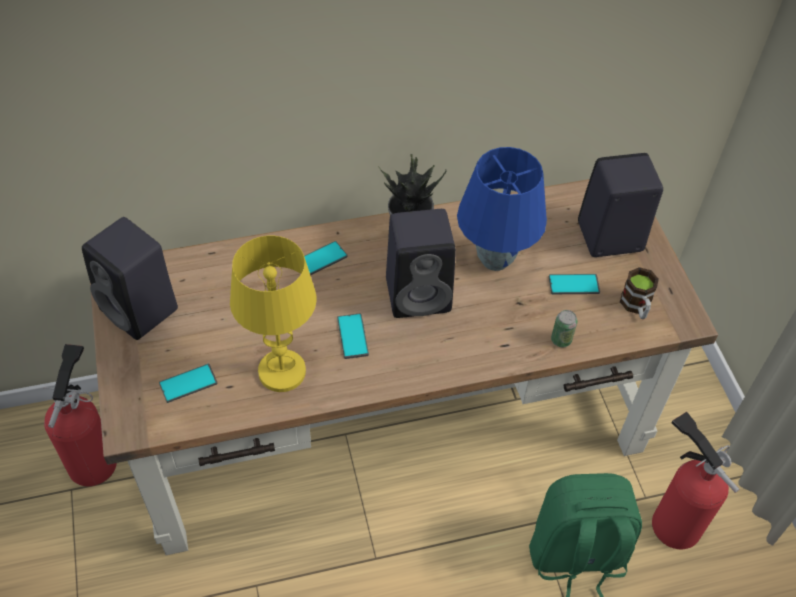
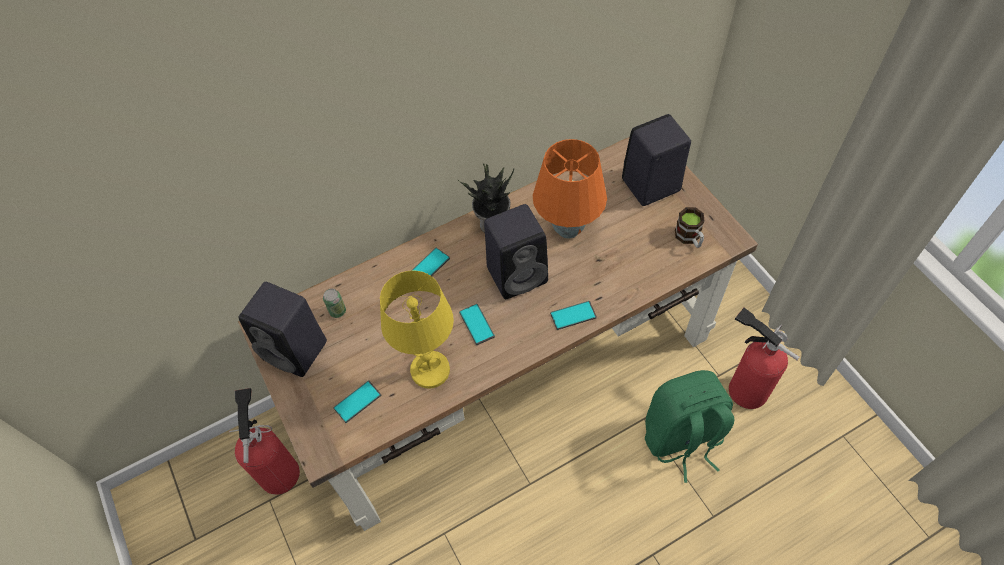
camera: 10 degrees left, 5 degrees up
blue table lamp [457,147,547,271] -> orange table lamp [533,139,607,239]
phone [549,274,600,294] -> phone moved to [550,301,597,330]
can [551,310,578,347] -> can moved to [323,289,346,318]

